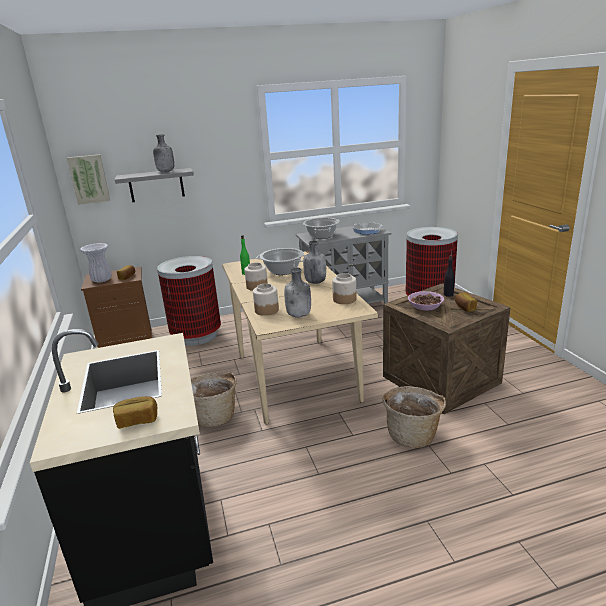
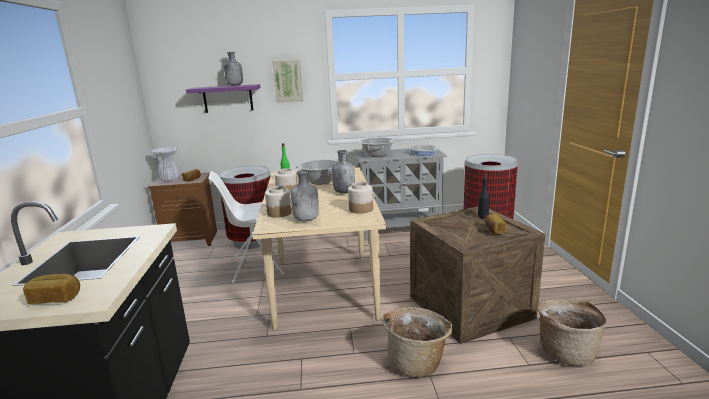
camera: 10 degrees right, 5 degrees down
picture [67,154,110,205] -> picture moved to [272,60,303,103]
grey shelf [115,168,194,202] -> purple shelf [186,84,260,113]
basket [191,372,237,427] -> basket moved to [538,299,607,366]
bowl [408,291,444,311] -> none
none -> white chair [208,171,284,283]

